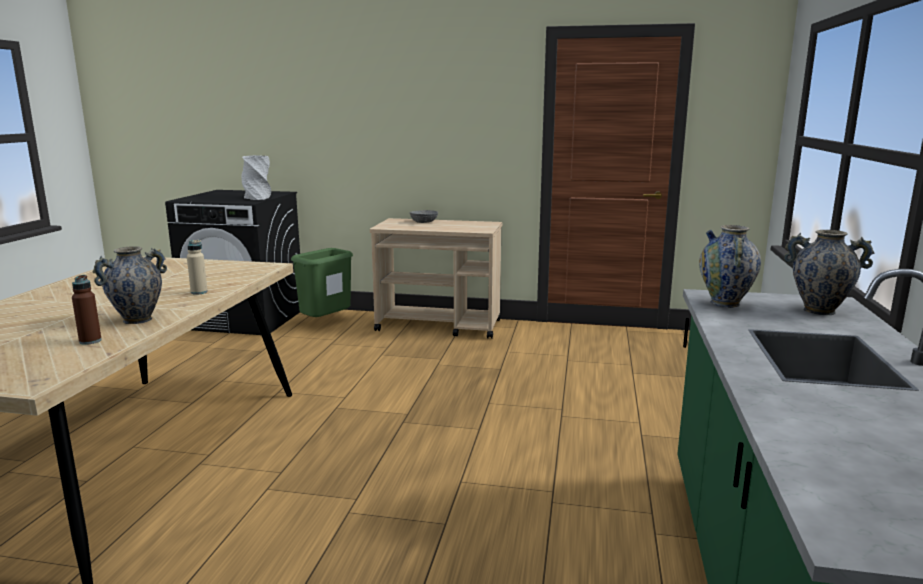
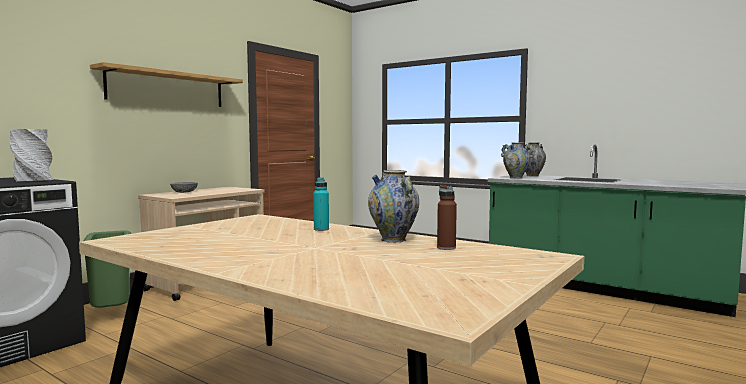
camera: 65 degrees left, 10 degrees down
beige bottle [187,240,208,295] -> turquoise bottle [313,177,329,231]
none -> shelf [90,62,243,107]

